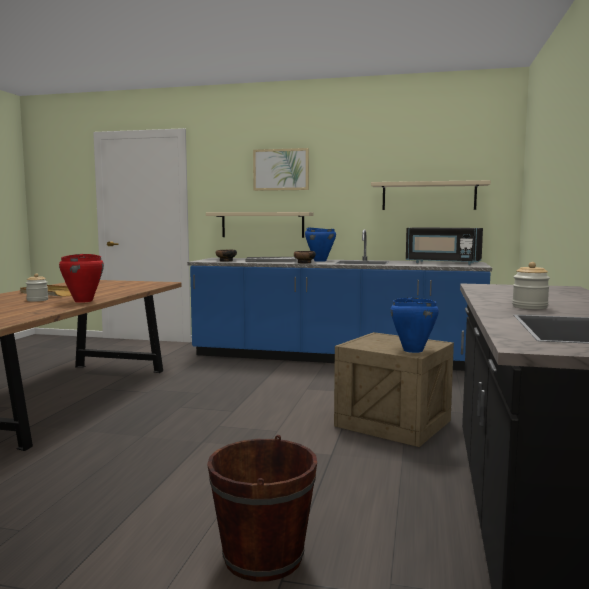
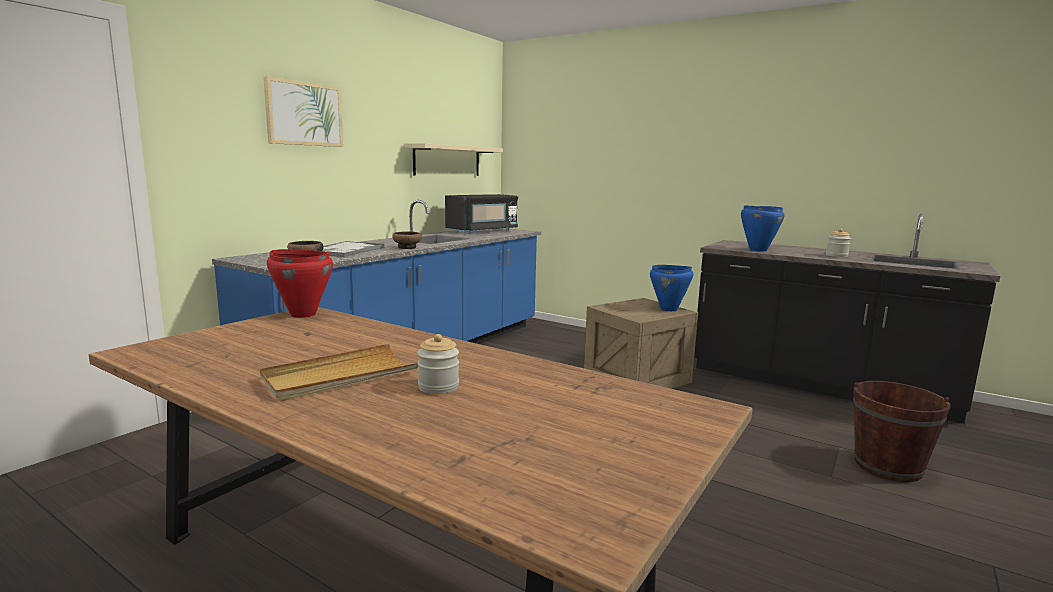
camera: 70 degrees left, 5 degrees up
red cooking pot [59,254,104,303] -> red cooking pot moved to [267,249,333,318]
beige shelf [206,212,313,238] -> none
blue cooking pot [305,227,336,262] -> blue cooking pot moved to [741,206,784,251]

